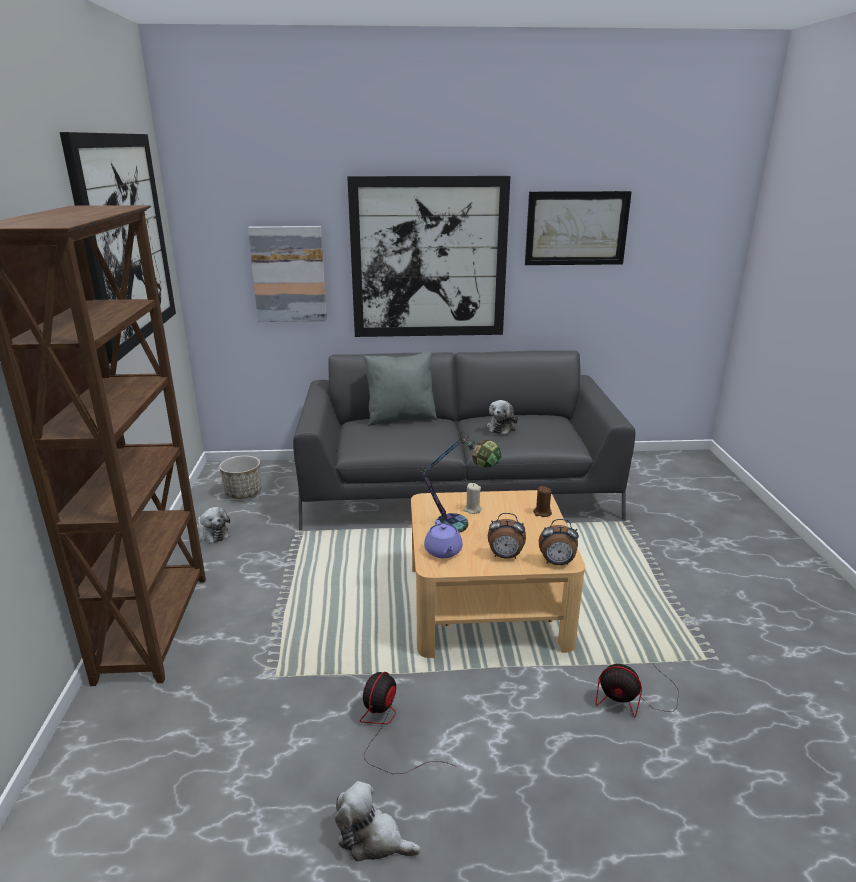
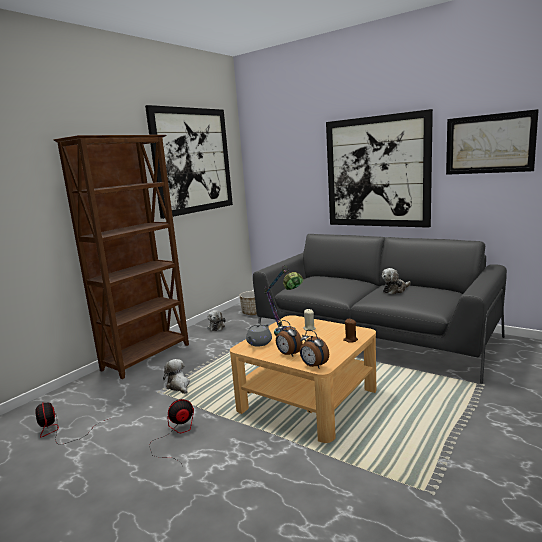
camera: 40 degrees right, 10 degrees down
picture [248,226,327,322] -> none
plush toy [335,781,421,862] -> plush toy moved to [163,359,190,394]
grey pillow [364,351,437,426] -> none
purple teapot [424,520,463,558] -> grey teapot [246,324,272,347]
fan [596,664,679,718] -> fan moved to [35,402,108,445]

